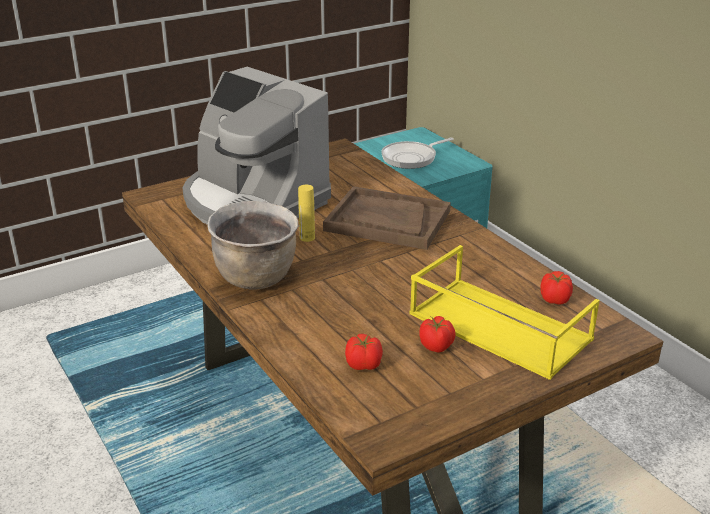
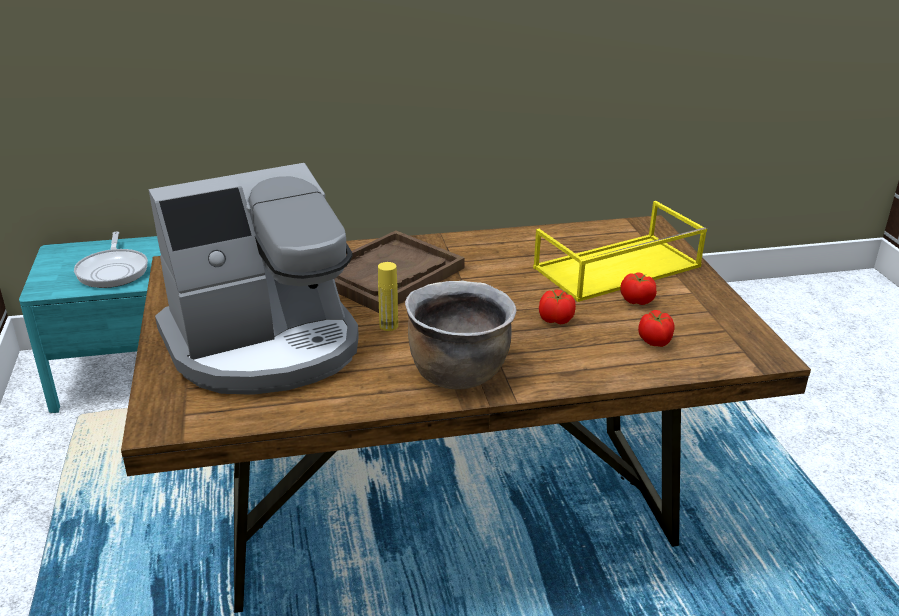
camera: 70 degrees left, 0 degrees up
tomato [540,271,573,304] -> tomato moved to [539,290,576,324]

